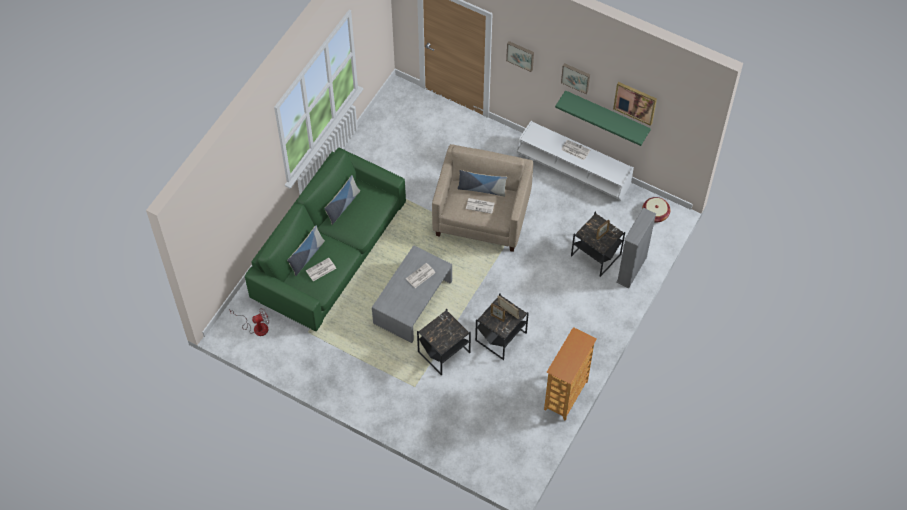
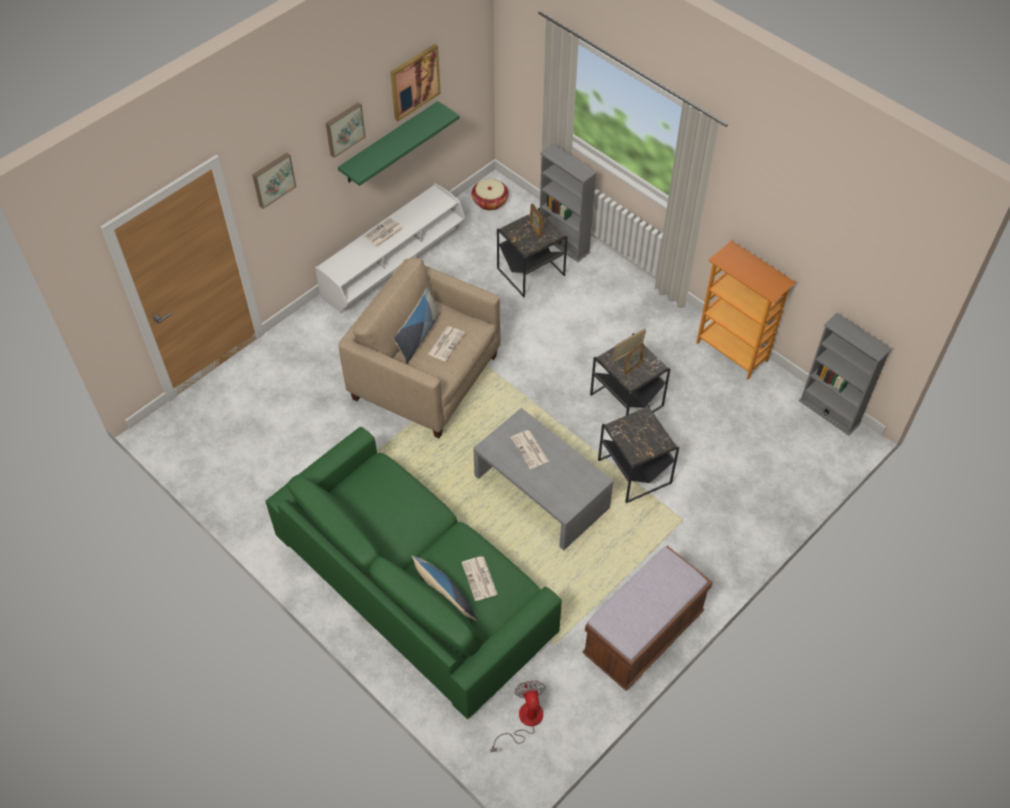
camera: 75 degrees left, 5 degrees down
pillow [324,175,360,225] -> none
none -> brown bench [582,546,712,691]
none -> grey bookcase [799,313,892,436]

